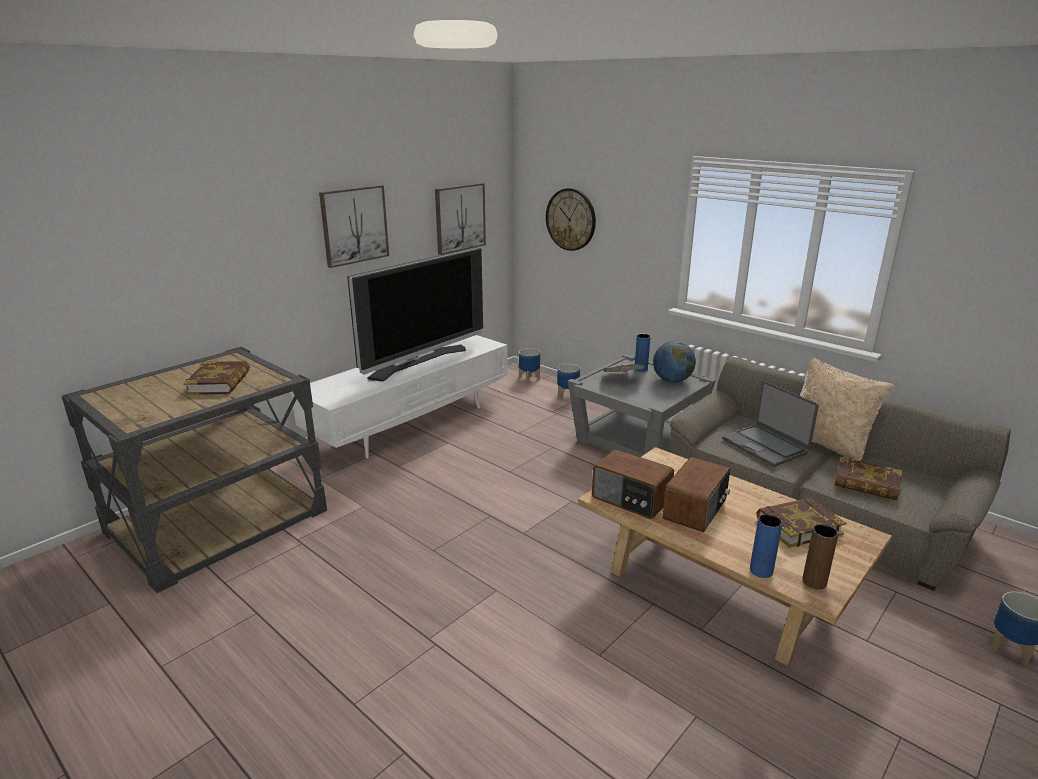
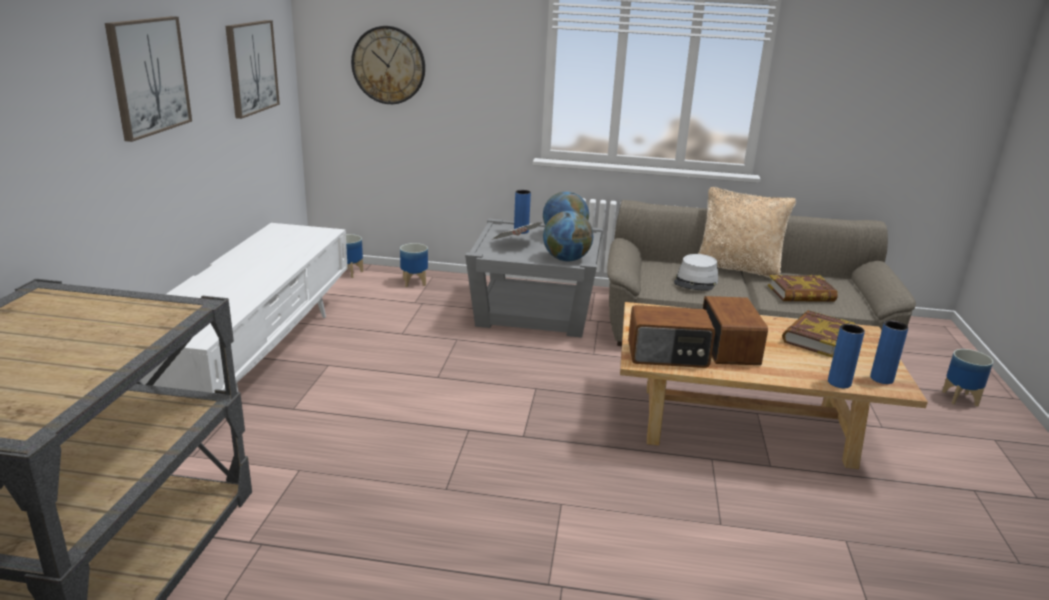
camera: 35 degrees left, 0 degrees up
book [183,361,250,395] -> none
television [347,247,483,381] -> none
laptop [722,381,819,467] -> grey hat [674,254,718,291]
brown vase [802,524,839,590] -> blue vase [870,321,908,384]
none -> globe [543,211,593,261]

